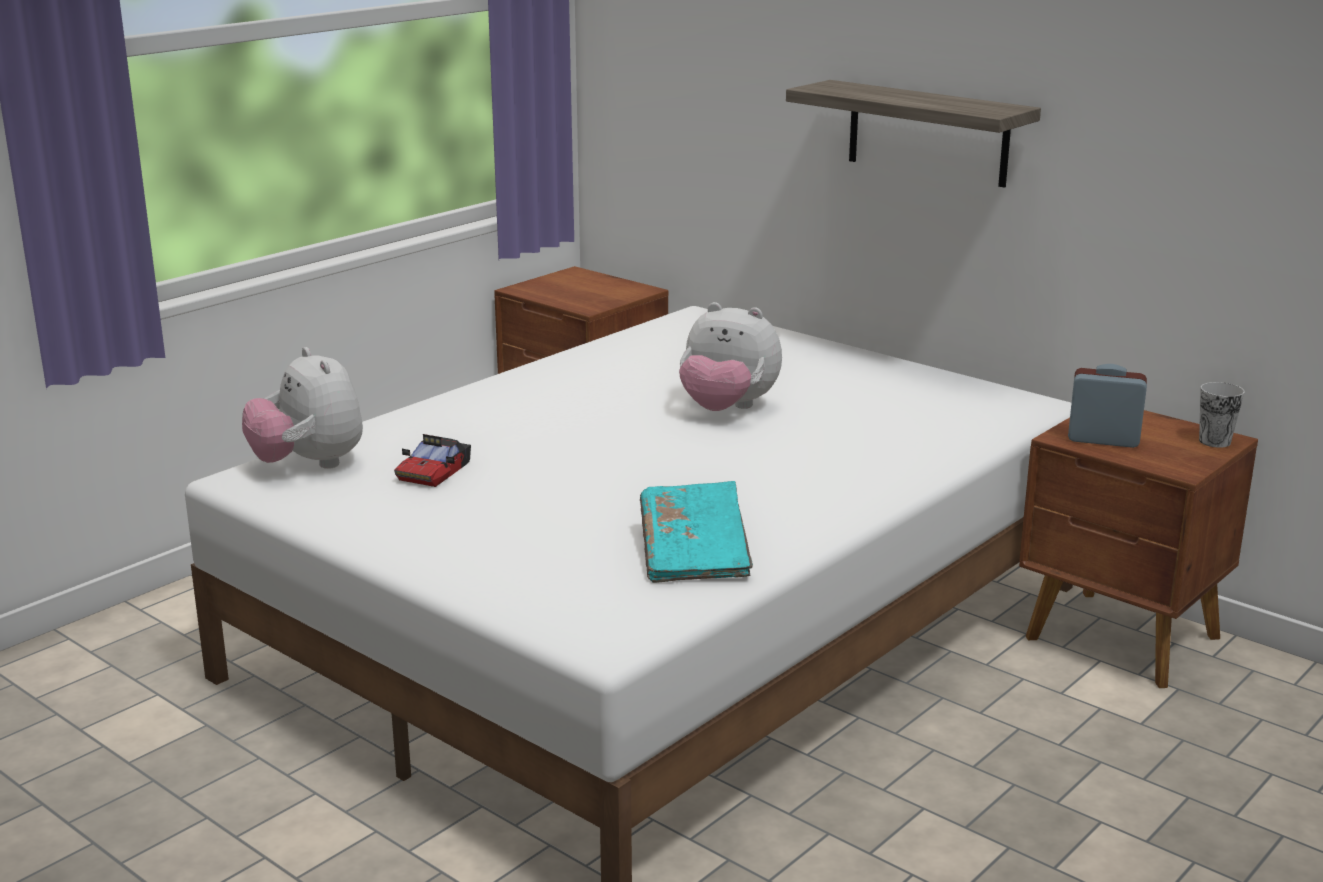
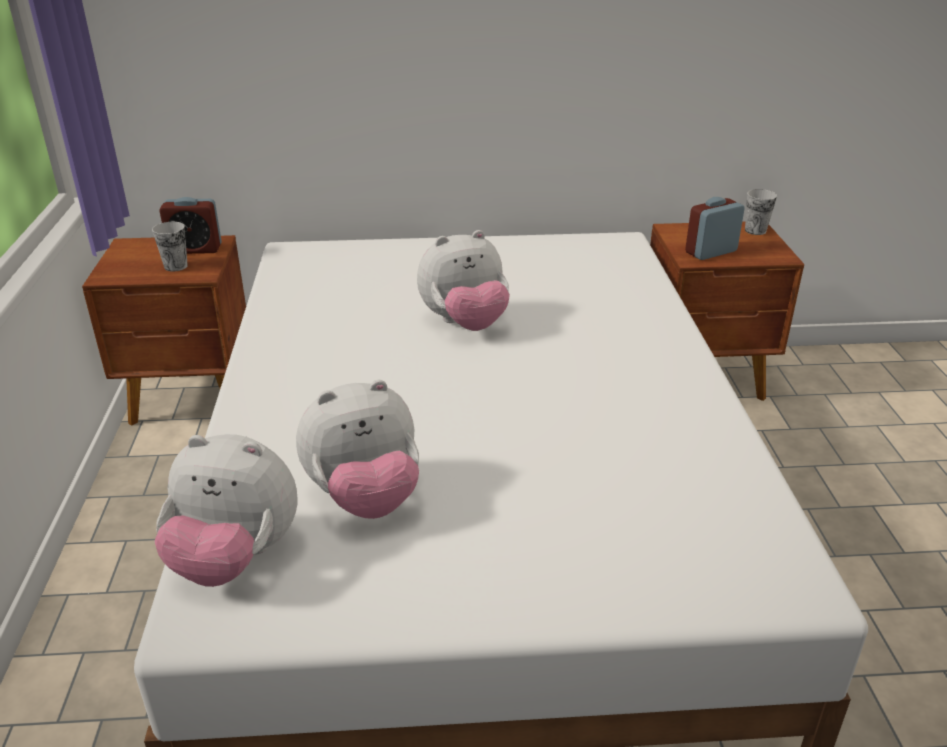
camera: 45 degrees left, 10 degrees up
toy car [394,434,471,487] -> plush toy [296,380,419,519]
turquoise book [640,481,753,583] -> none
shelf [786,80,1041,188] -> none
none -> cup [152,222,188,271]
none -> alarm clock [159,197,222,254]

